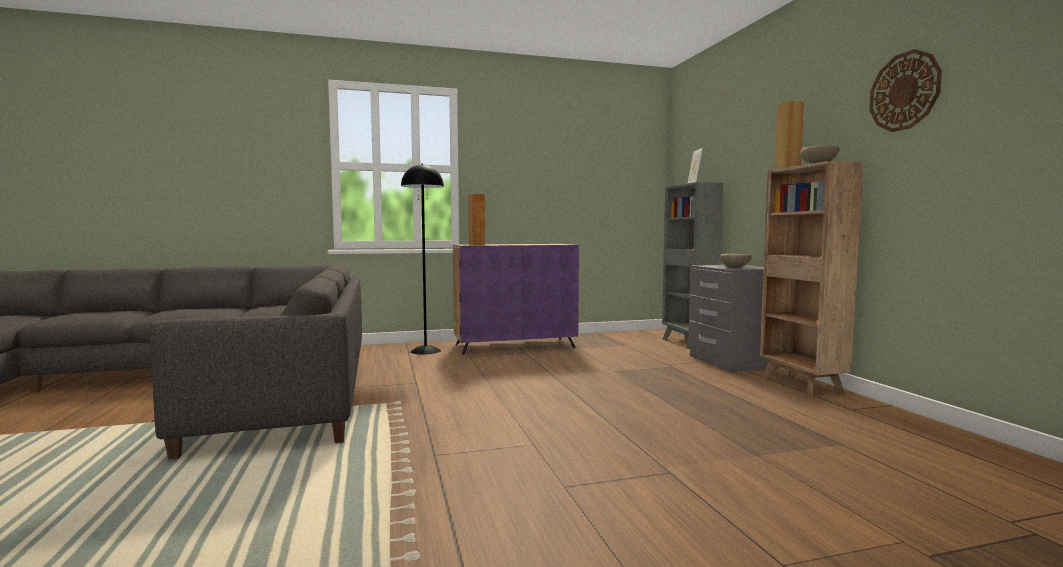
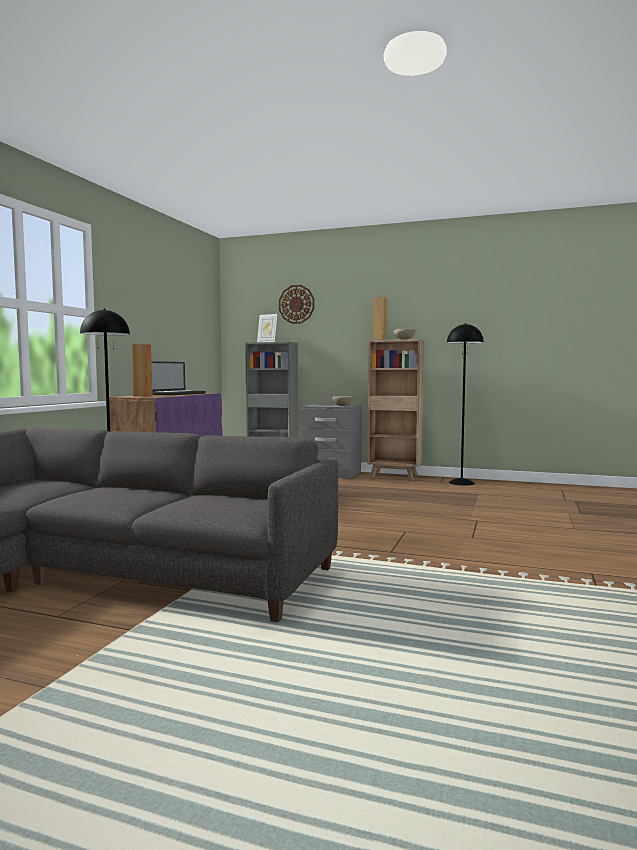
camera: 55 degrees left, 0 degrees up
wall clock [869,49,942,132] -> wall clock moved to [279,285,314,324]
none -> laptop [152,361,206,395]
none -> black floor lamp [447,323,484,486]

